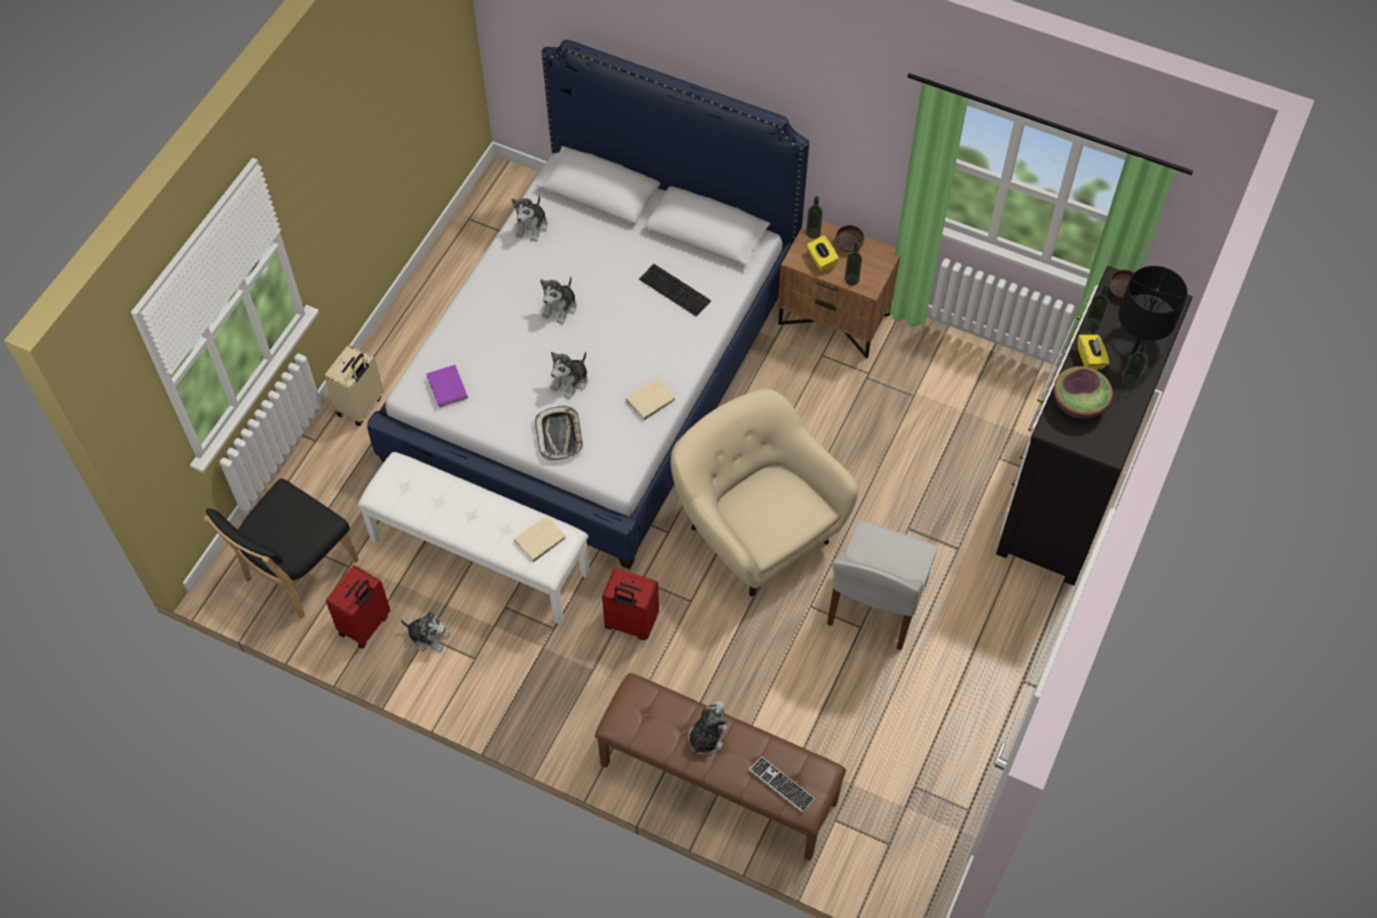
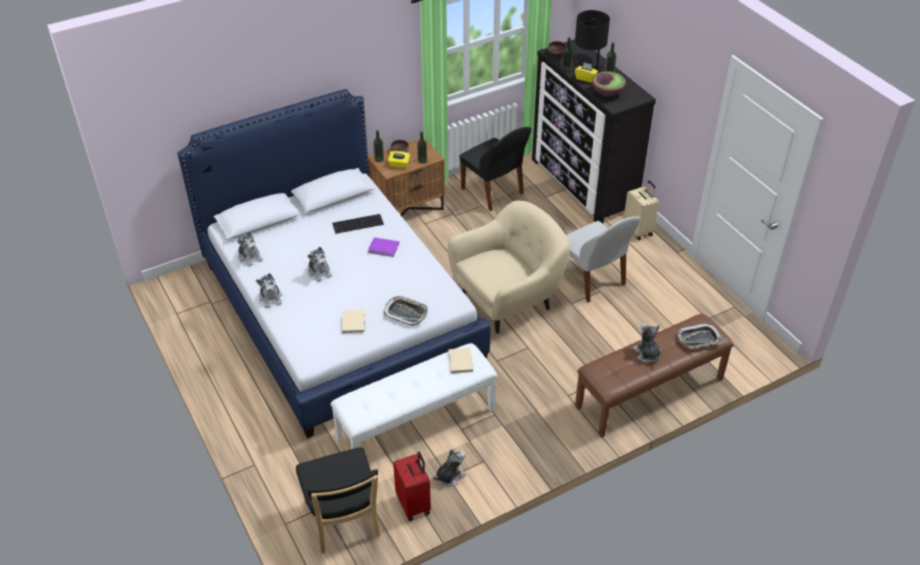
camera: 55 degrees left, 15 degrees down
beige suitcase [324,345,383,426] -> beige suitcase moved to [624,181,659,240]
purple book [427,365,468,407] -> purple book moved to [368,237,399,257]
plush toy [551,352,588,400] -> plush toy moved to [256,273,282,308]
red suitcase [602,568,659,640] -> none
beige book [626,377,676,420] -> beige book moved to [342,310,365,333]
beige armchair [671,388,859,596] -> beige armchair turned 150 degrees clockwise [447,201,570,334]
keyboard [749,756,815,813] -> tray [676,323,722,349]
none -> black chair [460,127,532,211]

